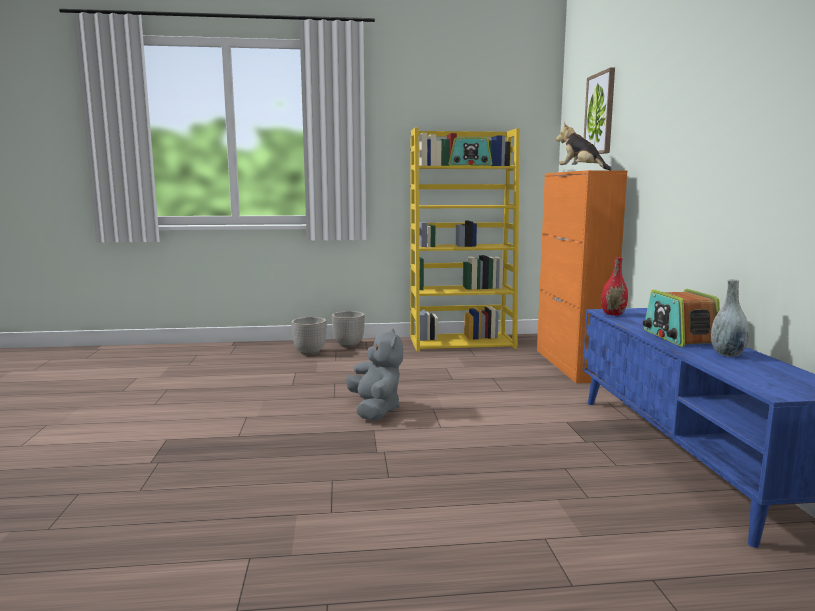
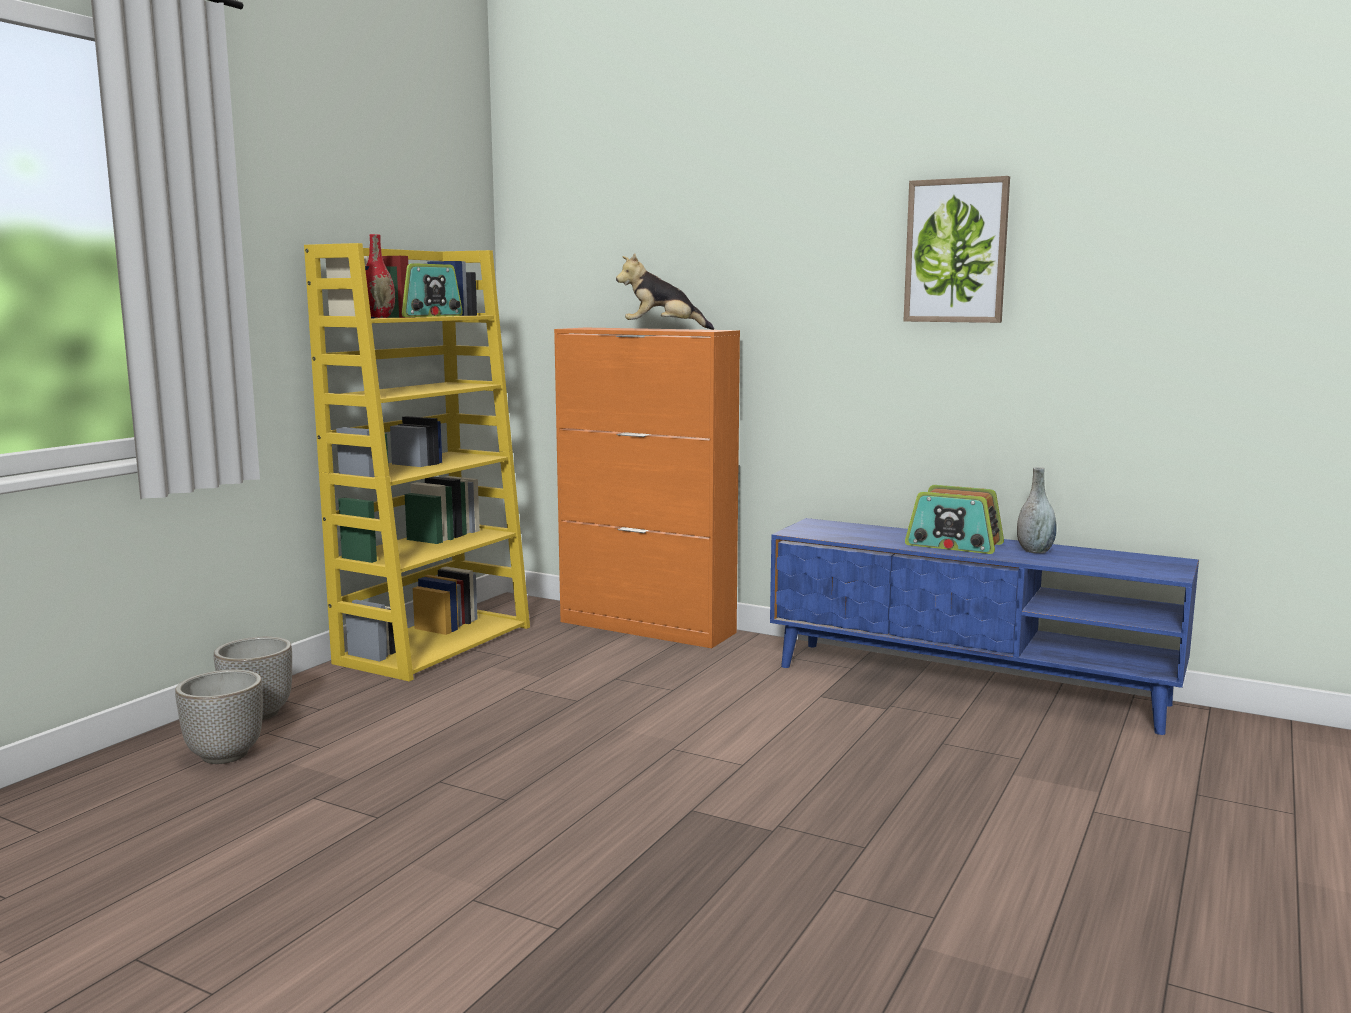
camera: 55 degrees left, 0 degrees up
grey plush toy [346,328,403,421] -> none
picture [584,67,615,154] -> picture moved to [904,176,1010,323]
red vase [601,257,628,315] -> red vase moved to [366,234,395,318]

